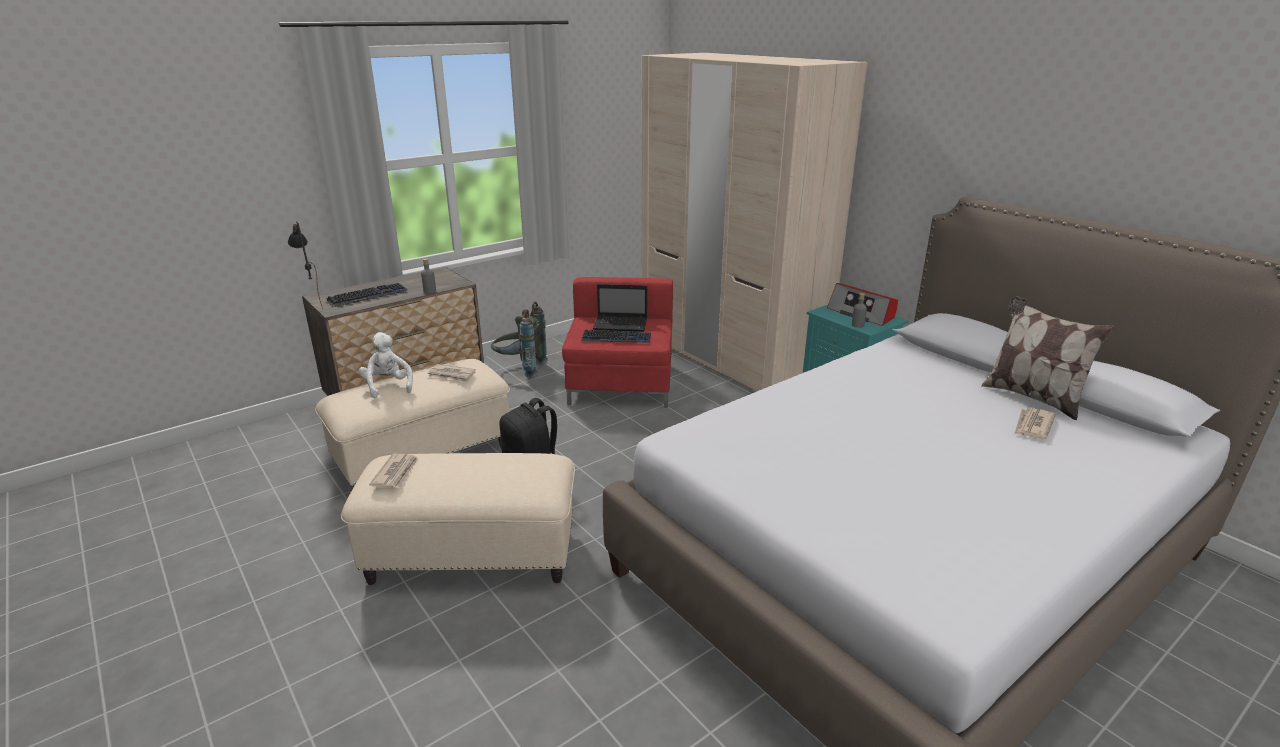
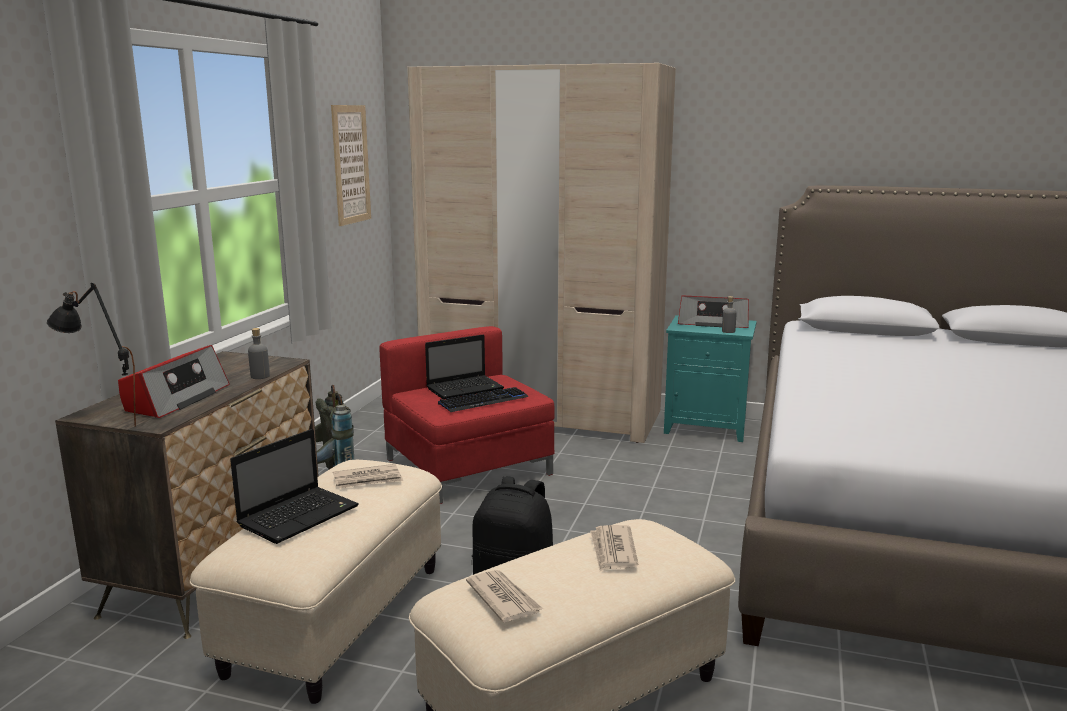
camera: 35 degrees left, 10 degrees down
keyboard [327,283,407,307] -> radio [118,345,230,418]
white plush toy [359,332,413,398] -> laptop [230,429,359,544]
pillow [981,296,1114,420] -> none
newspaper [1014,407,1056,439] -> newspaper moved to [590,525,639,571]
none -> picture [331,105,371,226]

